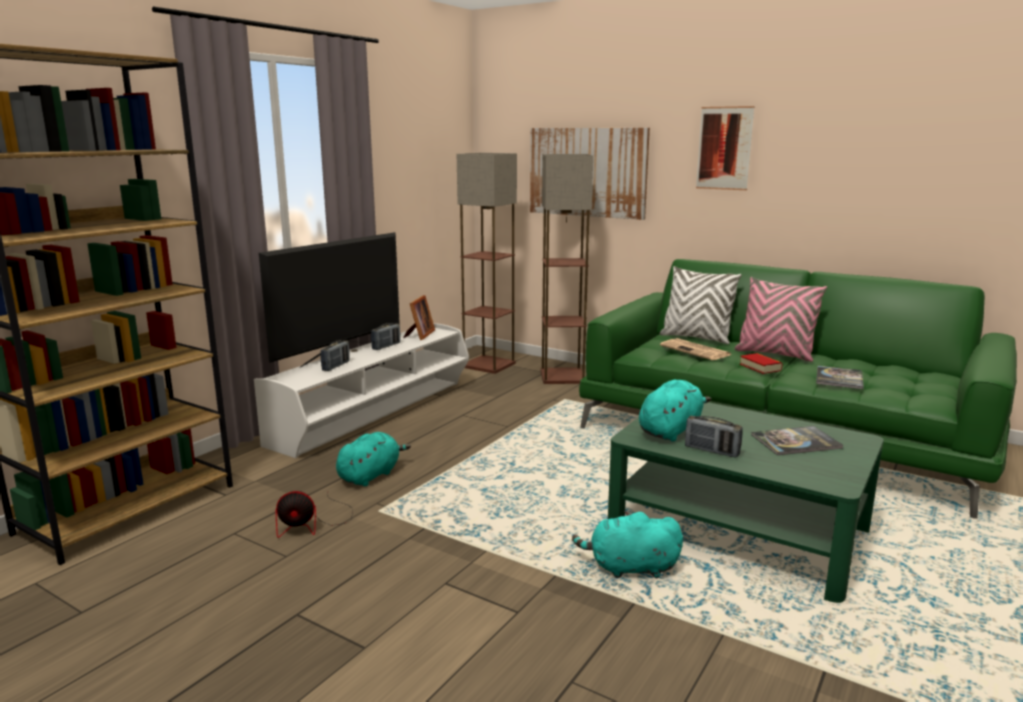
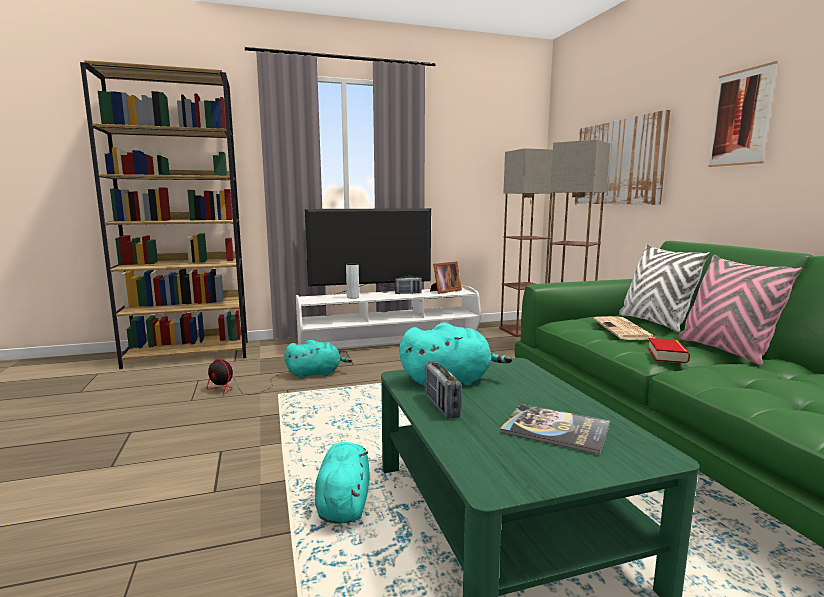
camera: 40 degrees right, 5 degrees down
radio [321,340,350,371] -> grey vase [346,263,359,299]
turquoise plush toy [572,511,683,578] -> turquoise plush toy turned 45 degrees clockwise [315,442,370,524]
book [816,365,864,389] -> none

